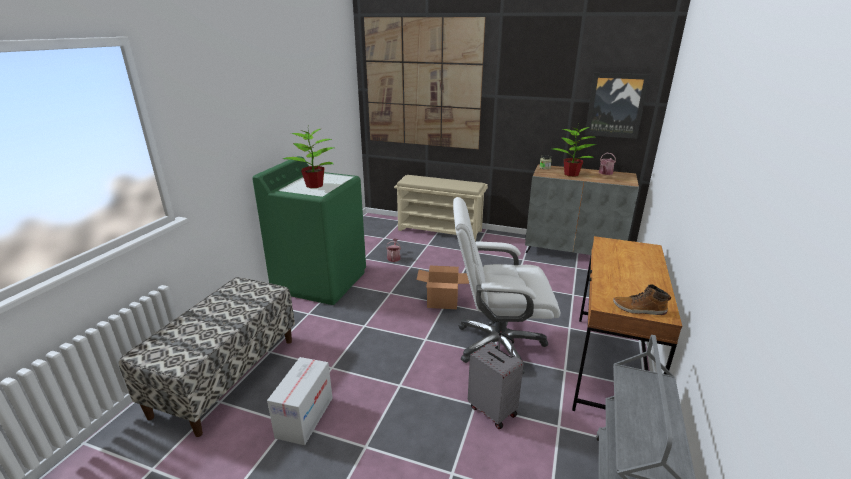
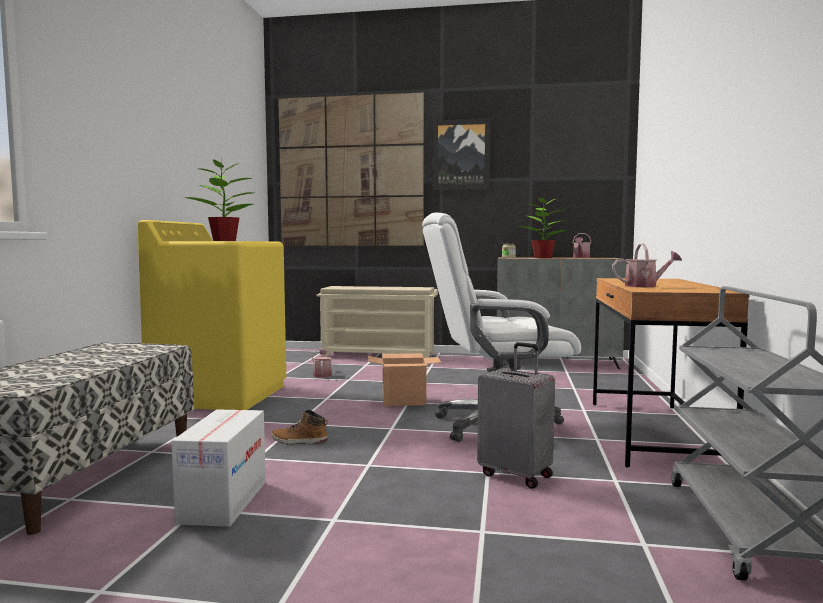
camera: 10 degrees left, 20 degrees down
green washing machine [252,156,366,305] -> yellow washing machine [137,220,286,410]
picture [585,73,650,139] -> picture moved to [433,118,490,190]
boot [613,284,671,315] -> boot moved to [271,410,328,444]
none -> watering can [612,244,682,287]

